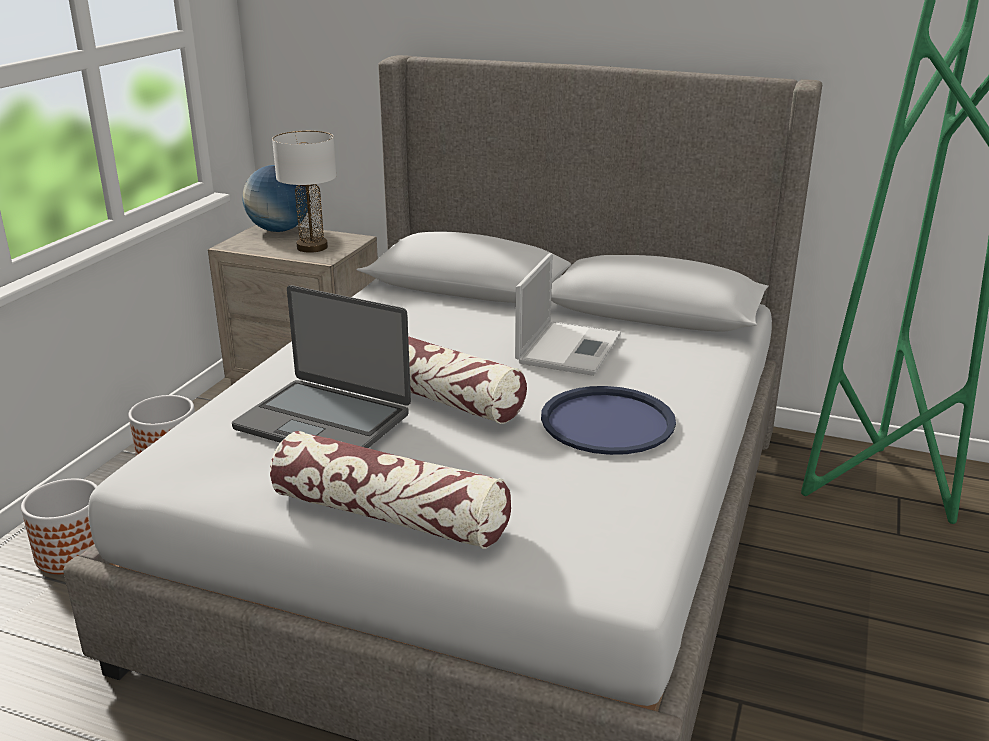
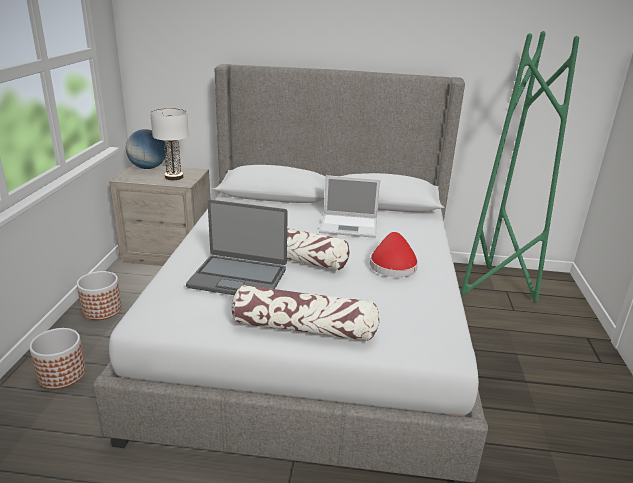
camera: 15 degrees left, 0 degrees up
laptop [515,253,621,376] -> laptop turned 90 degrees clockwise [319,175,380,238]
blue tray [541,386,676,455] -> red hat [370,232,418,277]

